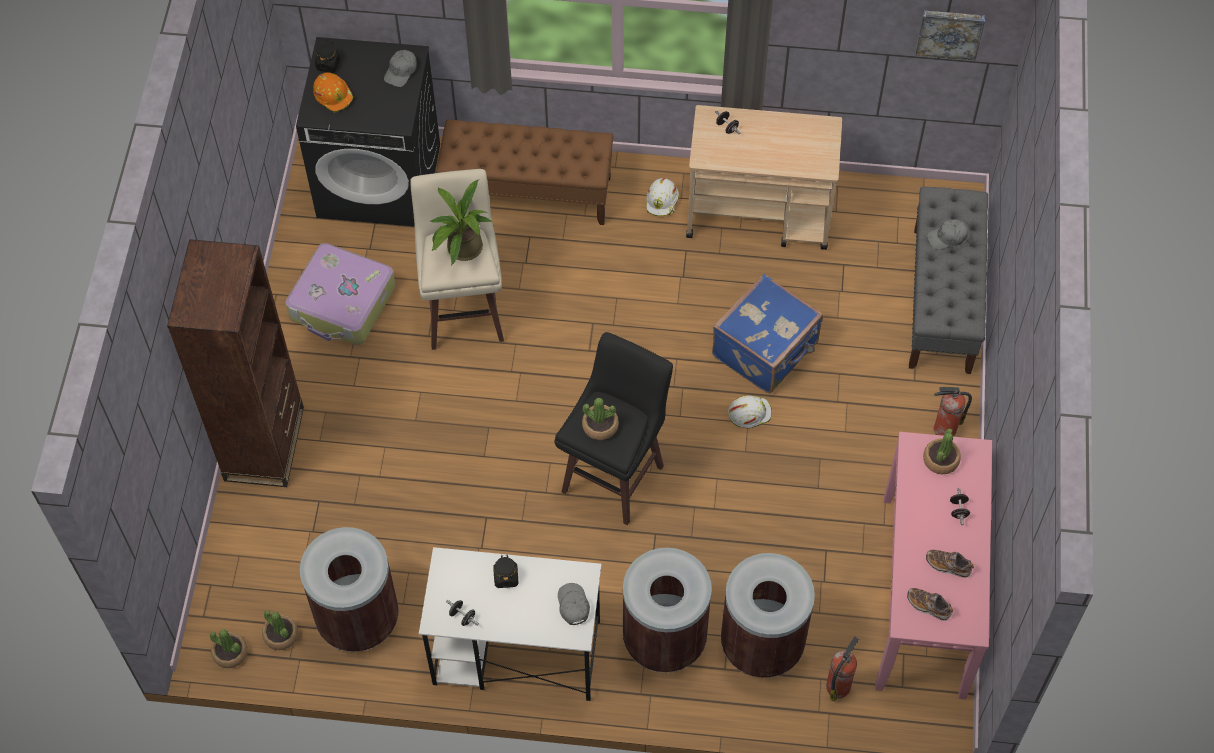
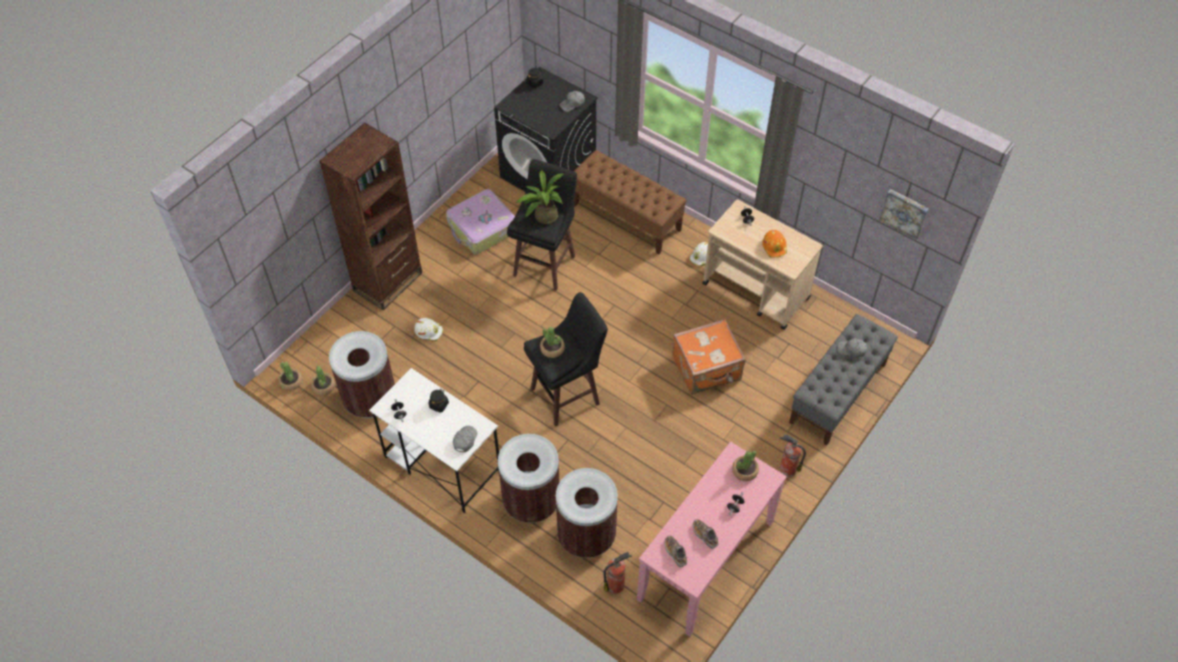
camera: 30 degrees right, 5 degrees down
orange hard hat [313,72,354,112] -> orange hard hat moved to [762,230,787,258]
beige stool [410,169,504,350] -> black stool [507,159,577,291]
blue suitcase [712,274,823,394] -> orange suitcase [672,319,746,395]
white hard hat [728,395,772,428] -> white hard hat moved to [414,318,443,341]

